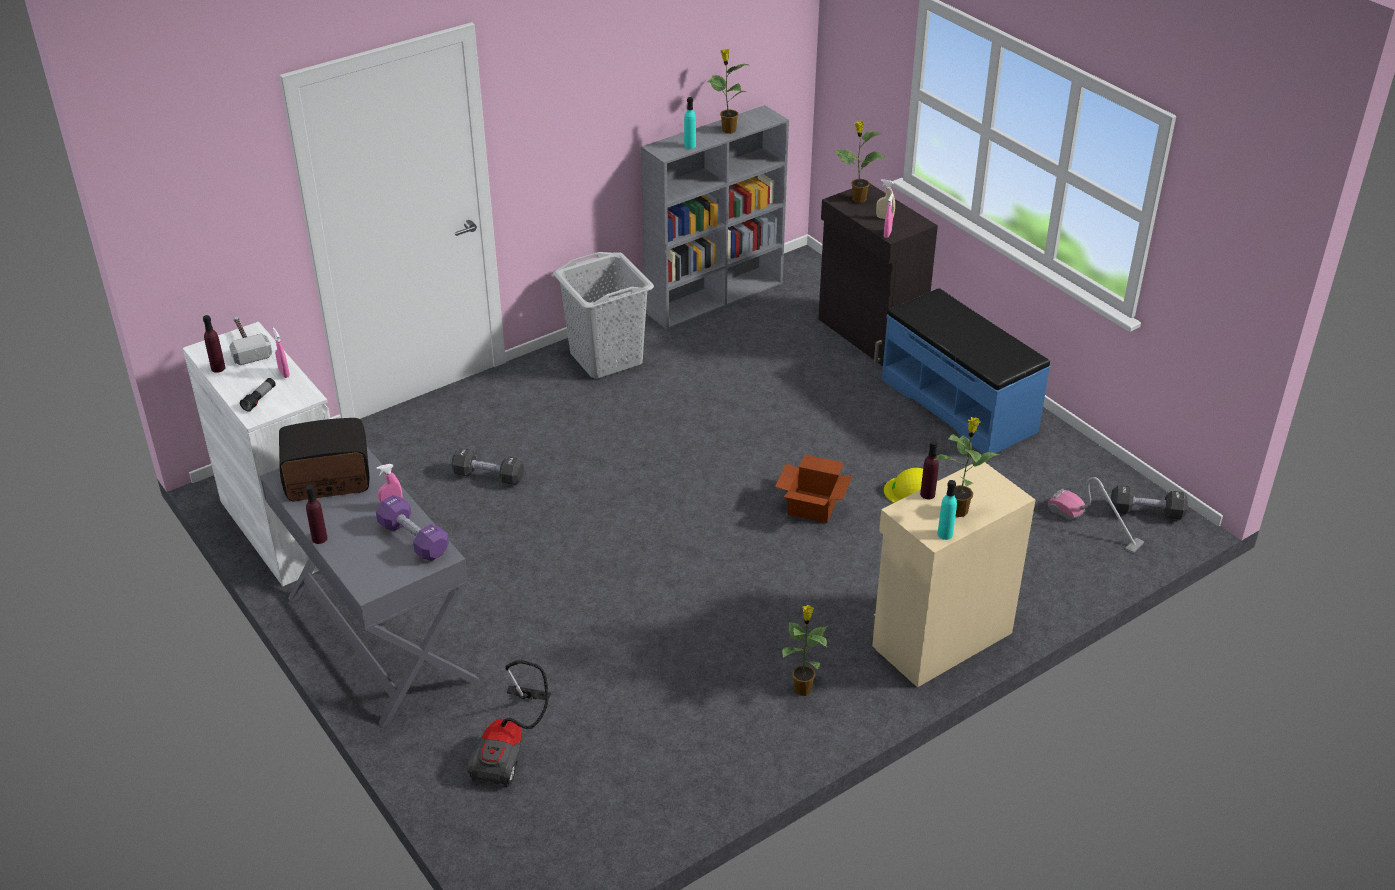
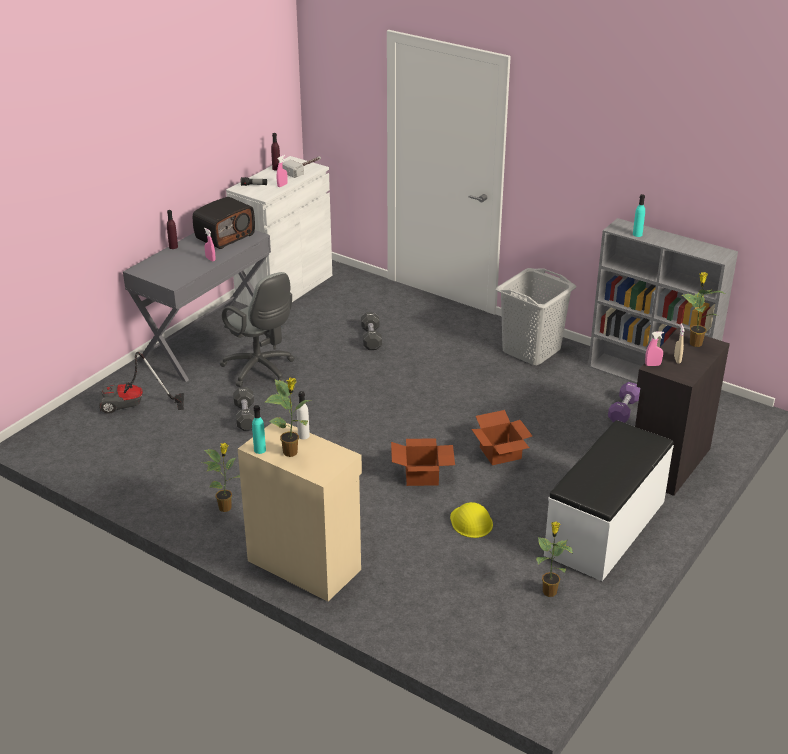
camera: 70 degrees right, 5 degrees down
radio [279,418,369,502] -> radio turned 75 degrees clockwise [193,197,255,249]
purple dumbbell [376,495,449,561] -> purple dumbbell moved to [608,382,640,423]
potted plant [707,49,748,134] -> potted plant moved to [536,522,573,597]
blue bench [882,288,1050,454] -> white bench [544,420,674,581]
purple bottle [920,441,939,499] -> white bottle [297,391,310,439]
vacuum cleaner [1048,477,1144,553] -> none
black dumbbell [1110,485,1188,520] -> black dumbbell moved to [233,387,254,431]
none -> grey office chair [220,272,295,387]
none -> cardboard box [471,410,532,465]

